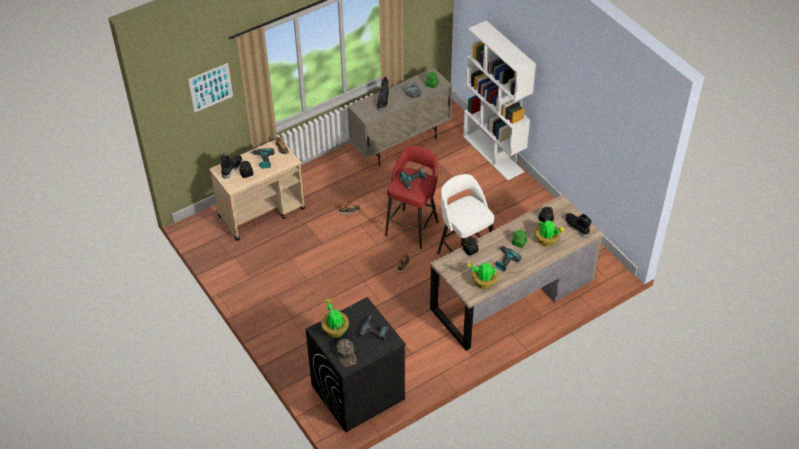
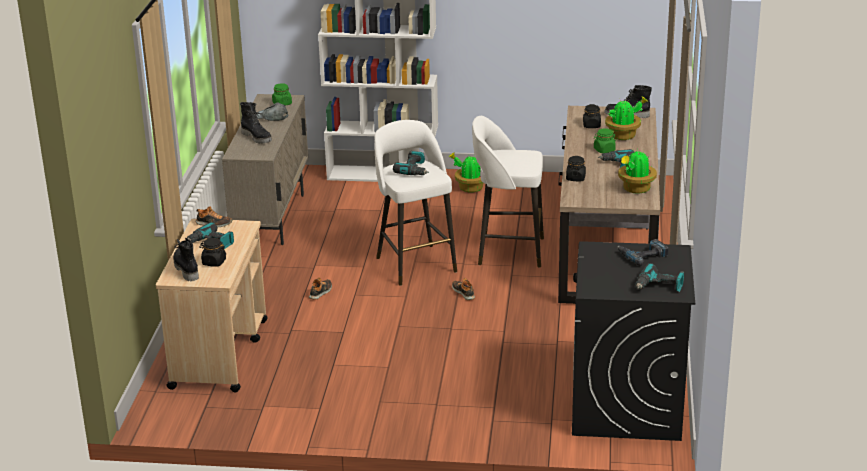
camera: 50 degrees left, 20 degrees down
picture [188,63,233,113] -> none
potted plant [321,299,349,338] -> potted plant moved to [449,152,483,193]
green cap [336,339,357,367] -> power drill [635,263,684,292]
red stool [385,146,438,249] -> white stool [375,120,457,286]

